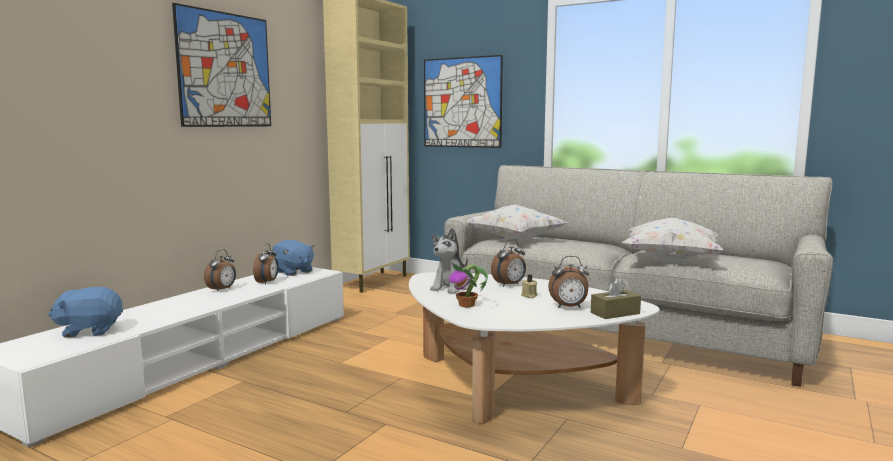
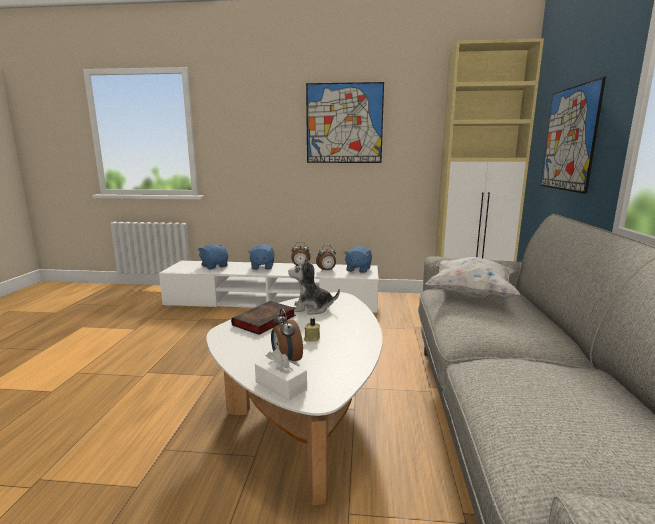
camera: 65 degrees right, 5 degrees up
potted plant [449,263,488,307] -> book [231,301,296,335]
alarm clock [491,239,526,287] -> none
brown tissue box [591,277,641,319] -> white tissue box [255,348,307,401]
white pillow [622,218,724,260] -> none
none -> blue plush toy [248,244,274,270]

